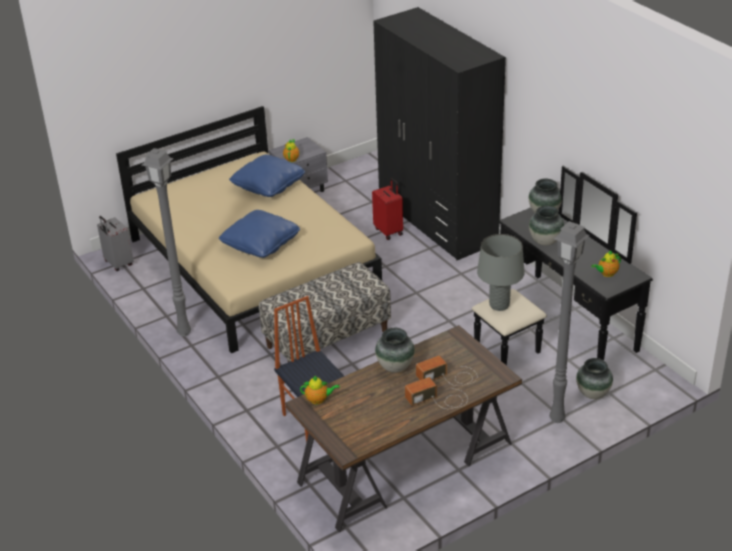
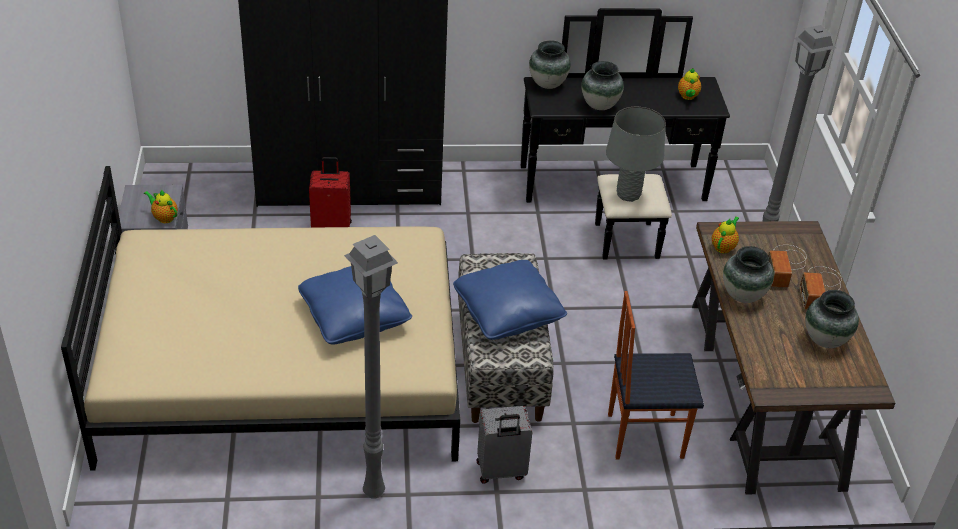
camera: 65 degrees left, 5 degrees up
grey suitcase [97,216,134,271] -> grey suitcase moved to [476,406,532,484]
blue pillow [229,155,305,197] -> blue pillow moved to [453,260,567,340]
teapot [300,376,340,404] -> teapot moved to [712,216,739,253]
vase [576,358,613,399] -> vase moved to [805,290,859,348]

